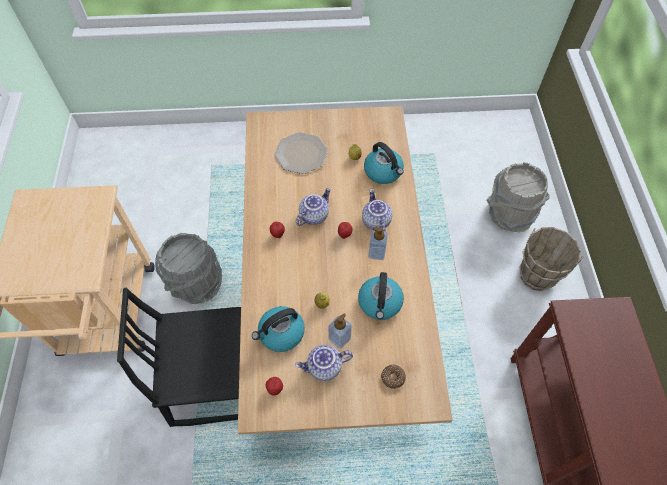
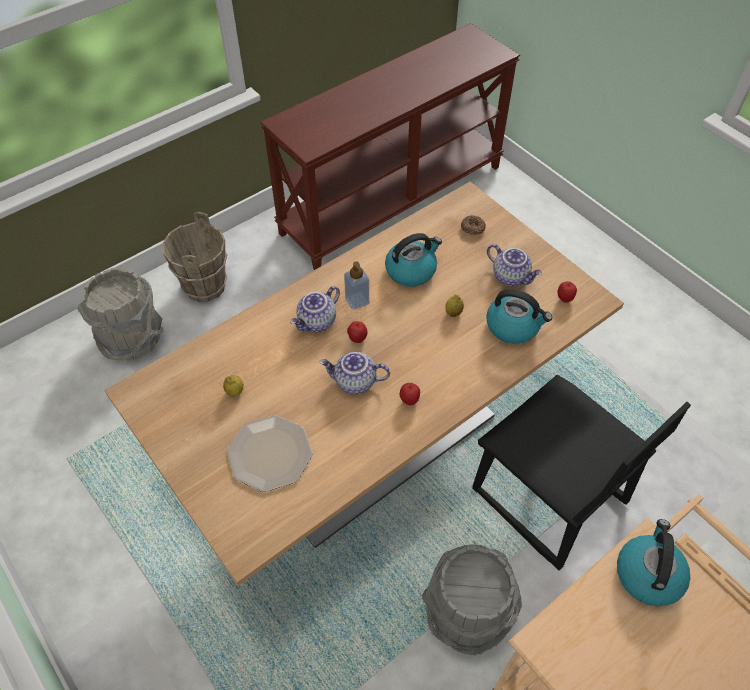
camera: 125 degrees left, 5 degrees down
soap dispenser [328,313,352,349] -> none
kettle [364,142,404,184] -> kettle moved to [617,519,690,606]

